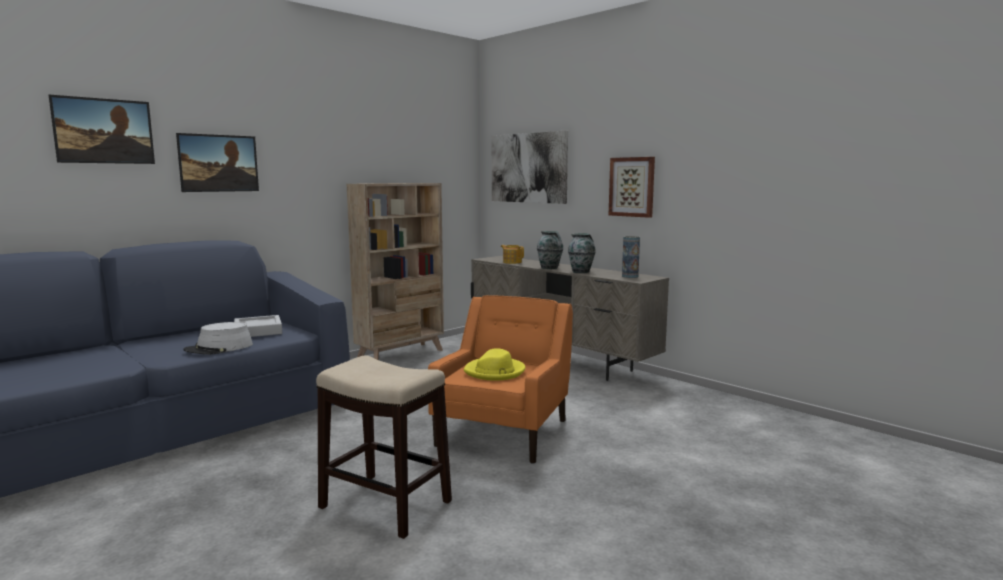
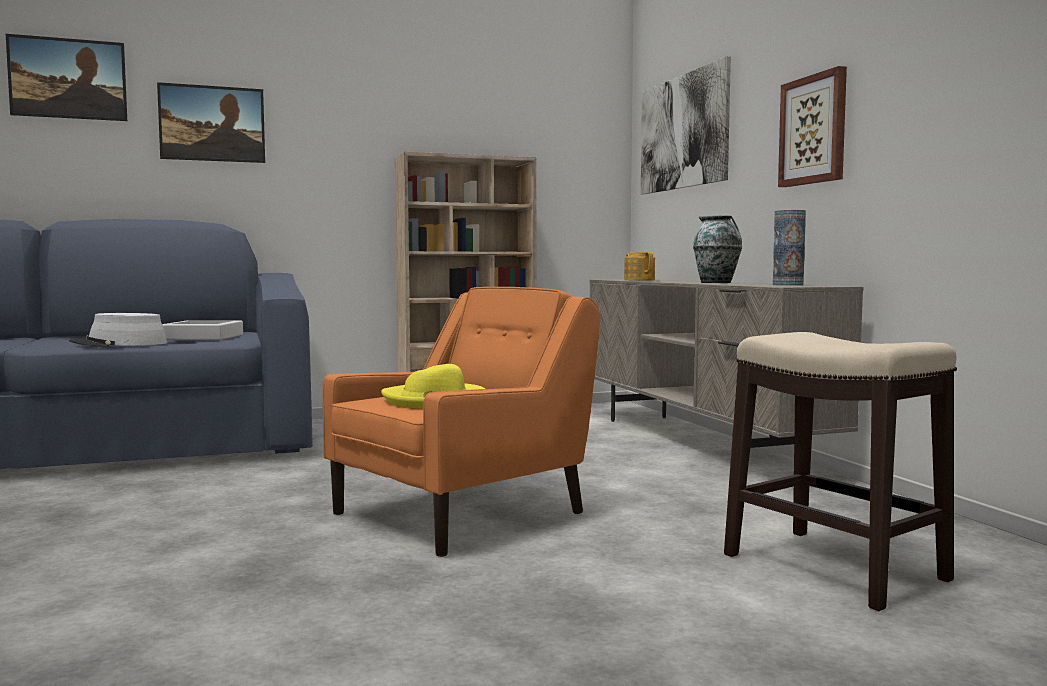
camera: 25 degrees right, 5 degrees down
stool [316,355,452,539] -> stool moved to [724,332,957,611]
vase [537,231,563,269] -> none

